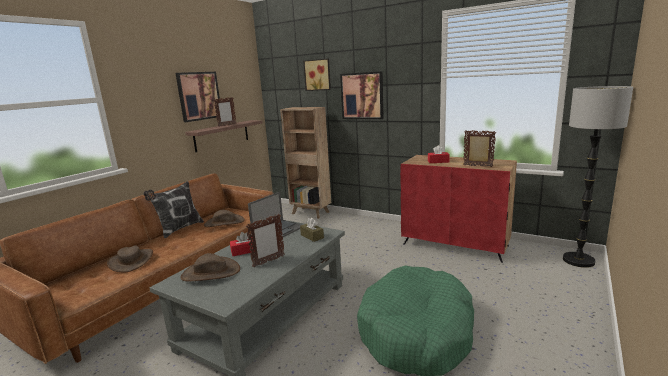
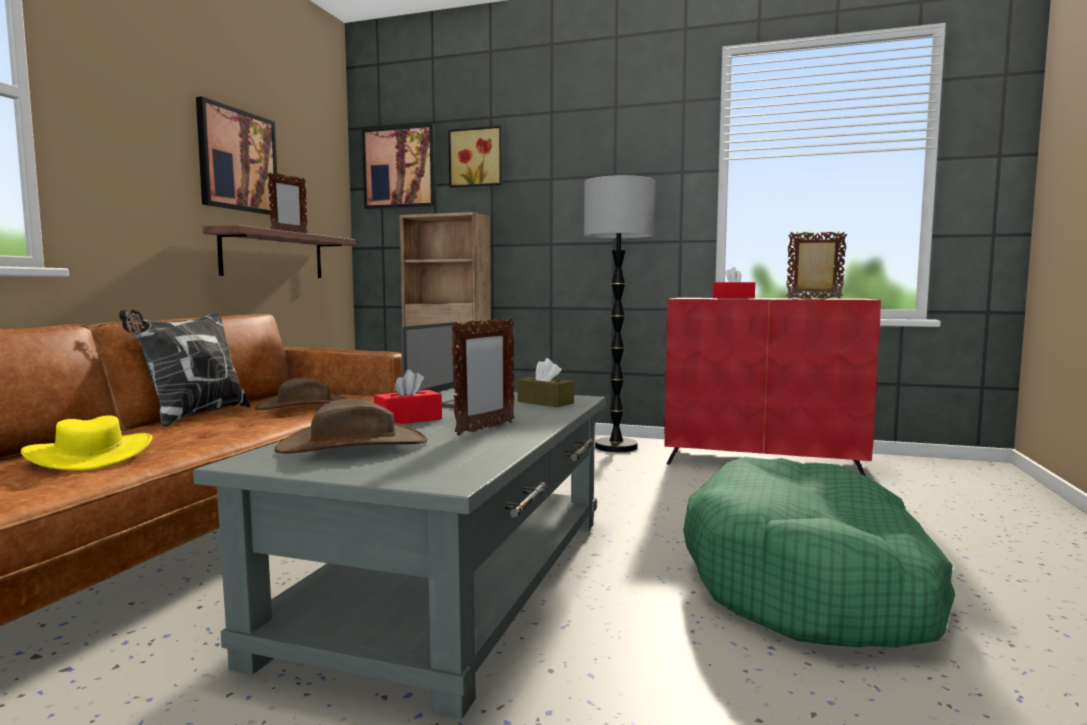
camera: 15 degrees left, 10 degrees down
brown hat [107,245,153,272] -> yellow hat [21,415,152,471]
picture [340,71,384,119] -> picture moved to [362,123,436,209]
floor lamp [563,86,633,268] -> floor lamp moved to [584,175,655,452]

